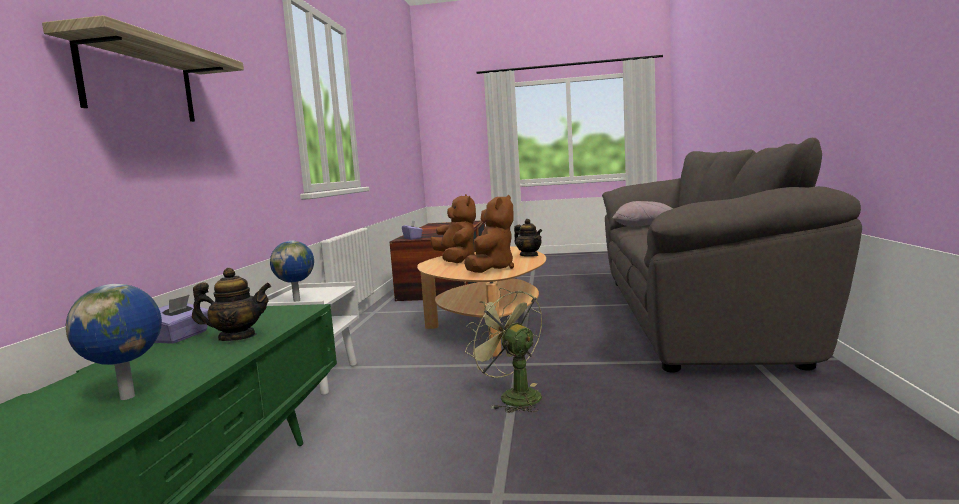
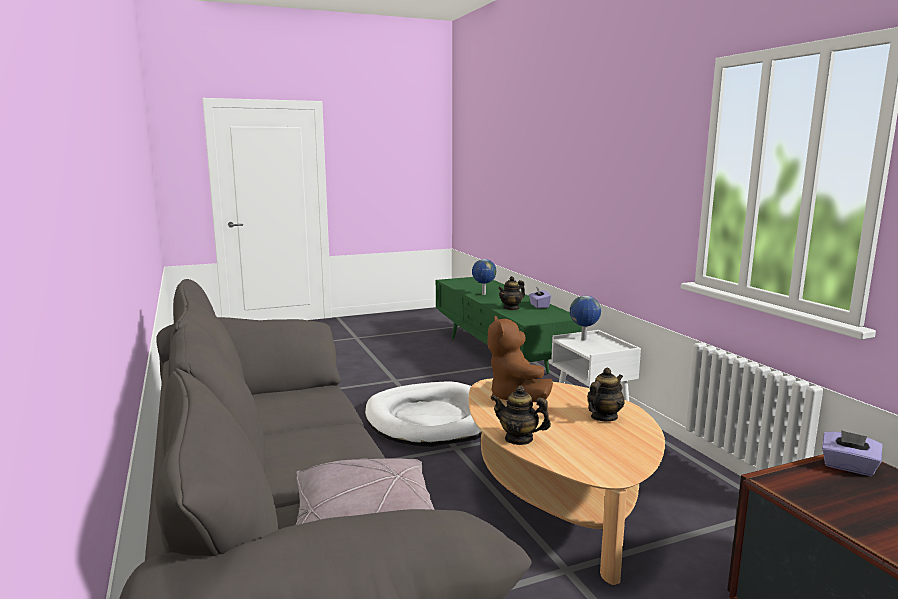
camera: 150 degrees right, 5 degrees up
shelf [42,15,244,122] -> none
brown plush toy [430,194,476,263] -> teapot [587,368,625,421]
green fan [465,288,542,413] -> white dog bed [365,381,482,447]

